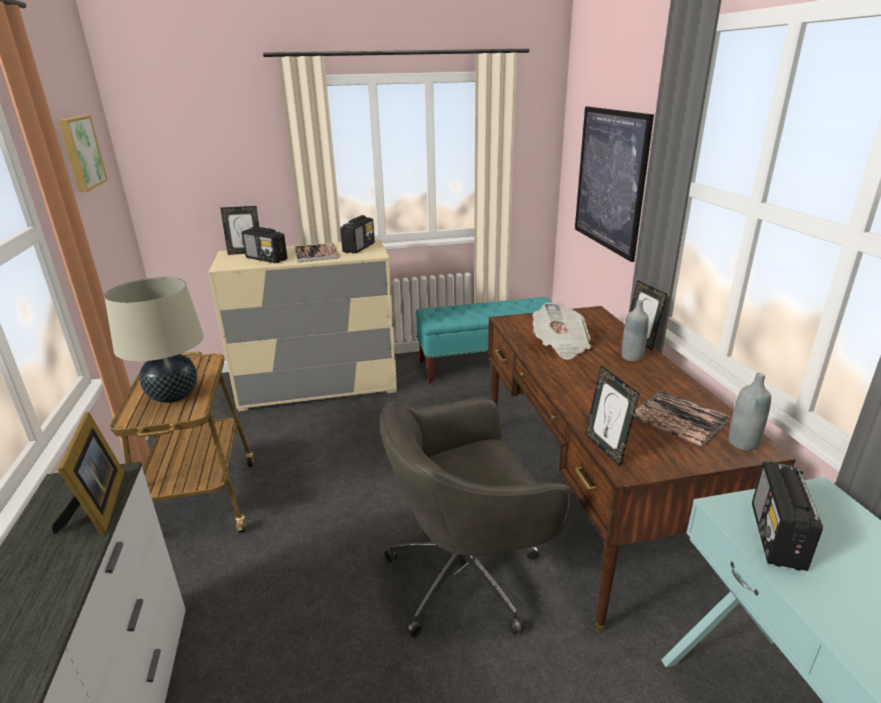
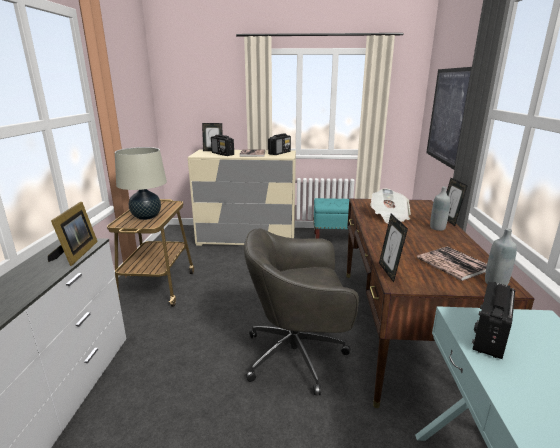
camera: 15 degrees right, 5 degrees down
picture [58,115,108,192] -> none

